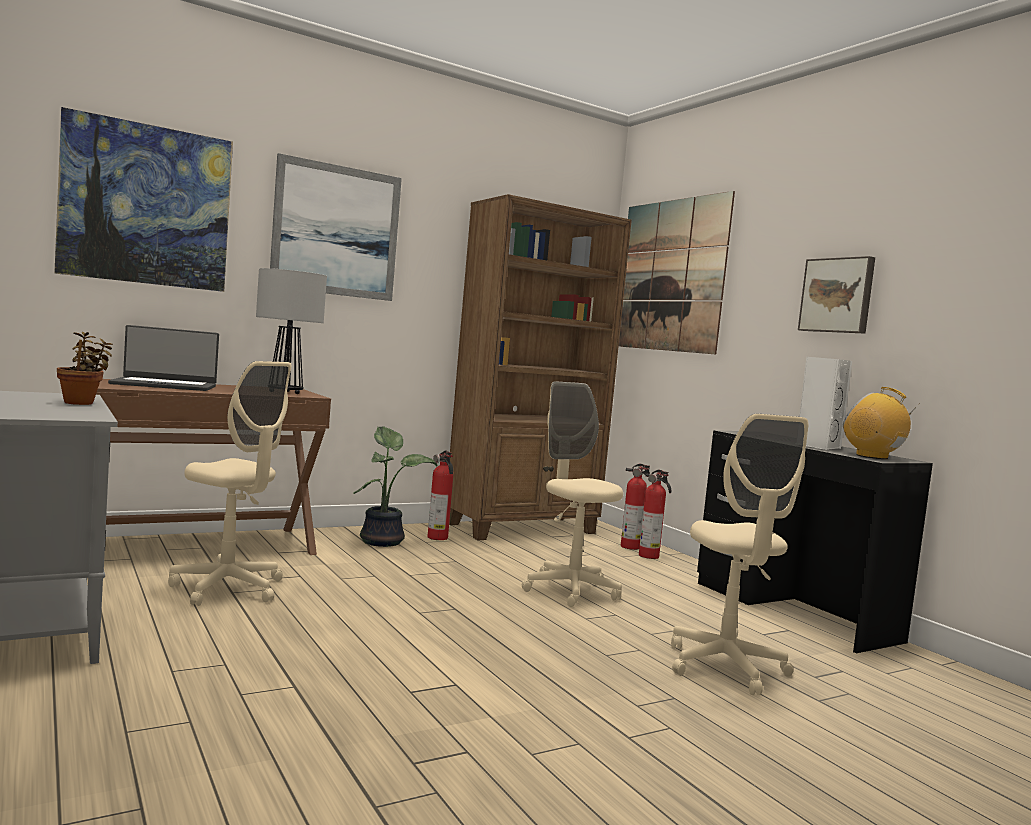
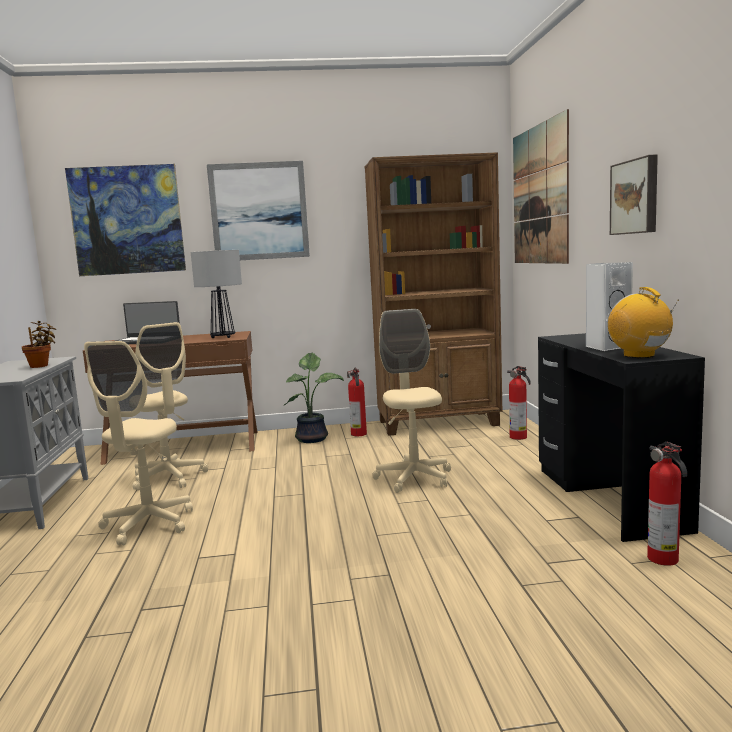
camera: 25 degrees right, 5 degrees up
fire extinguisher [639,470,671,559] -> fire extinguisher moved to [647,442,687,566]
beige office chair [671,414,808,695] -> beige office chair moved to [84,341,193,545]

